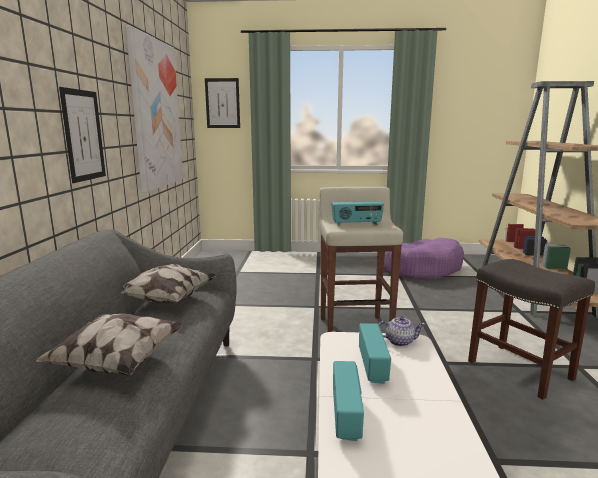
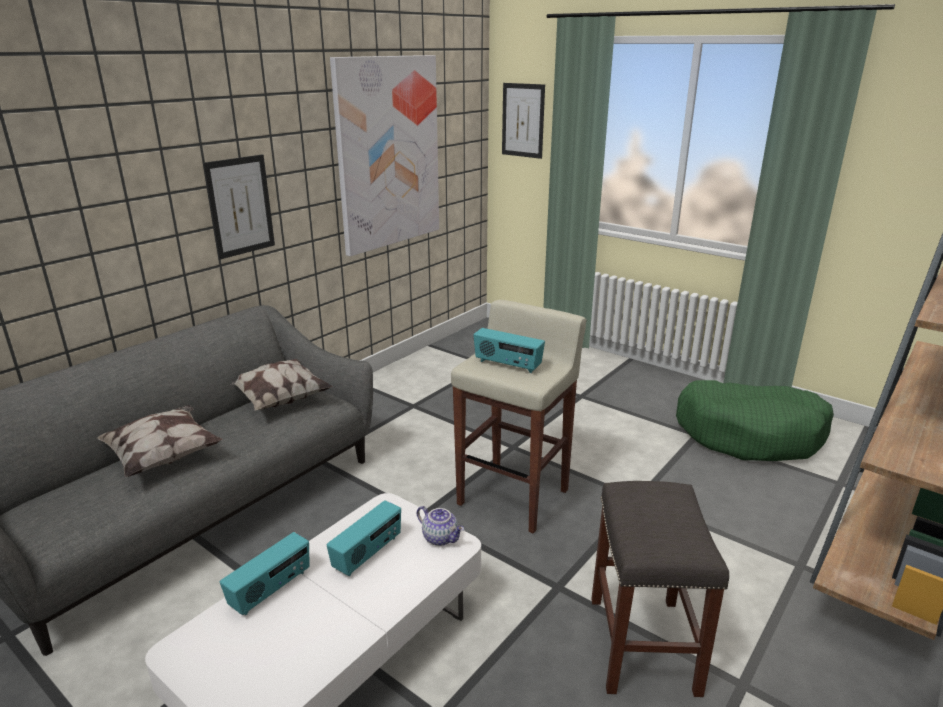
camera: 35 degrees right, 10 degrees up
purple dog bed [384,238,464,279] -> green dog bed [676,380,834,461]

